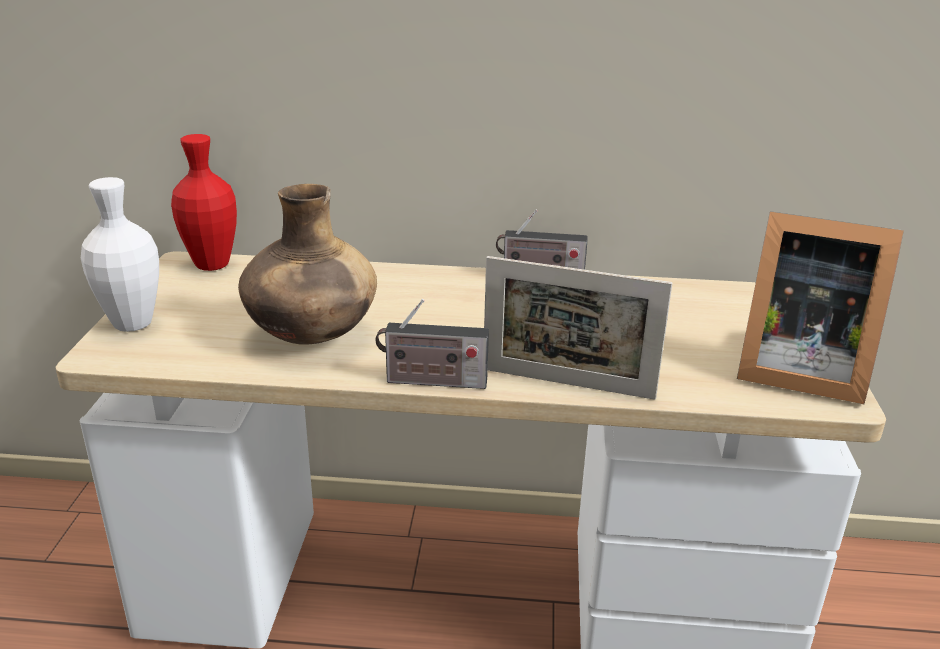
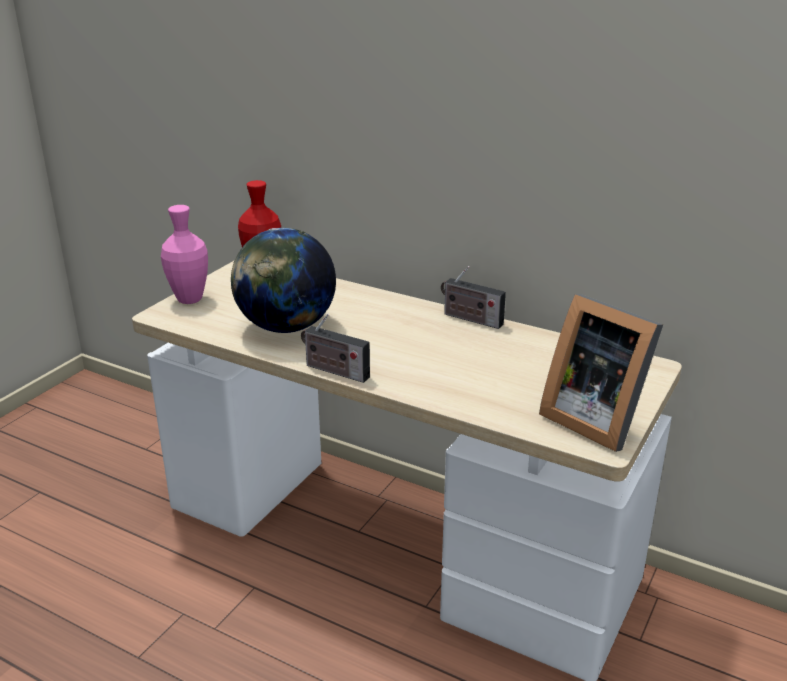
camera: 25 degrees right, 0 degrees up
white vase [81,177,159,332] -> pink vase [161,205,208,304]
brown vase [238,184,377,345] -> globe [231,228,336,333]
picture frame [484,256,672,400] -> none

